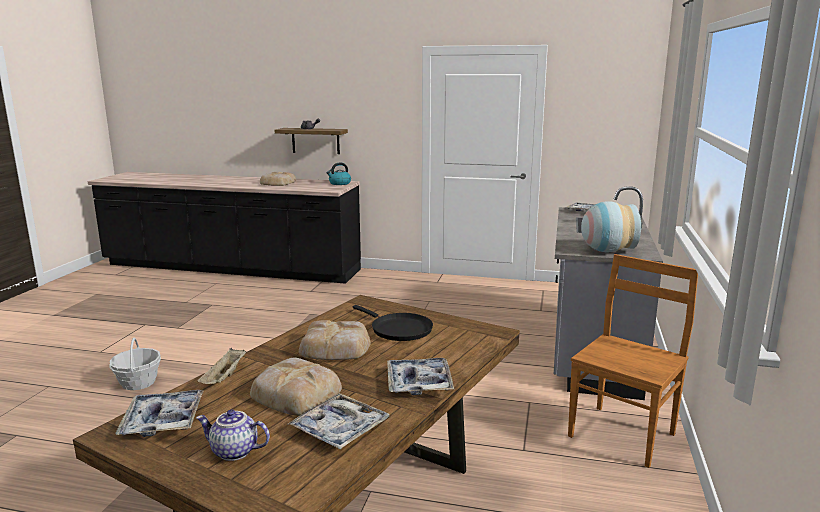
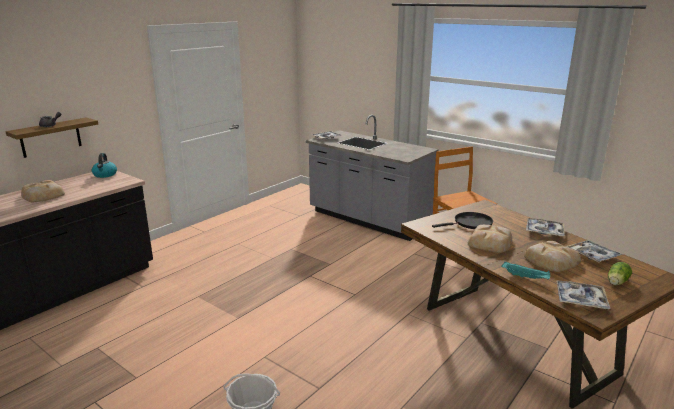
camera: 65 degrees left, 5 degrees up
teapot [196,409,270,461] -> lettuce [608,262,632,285]
beige tray [198,348,246,384] -> turquoise tray [501,262,550,279]
vase [581,201,641,252] -> none

